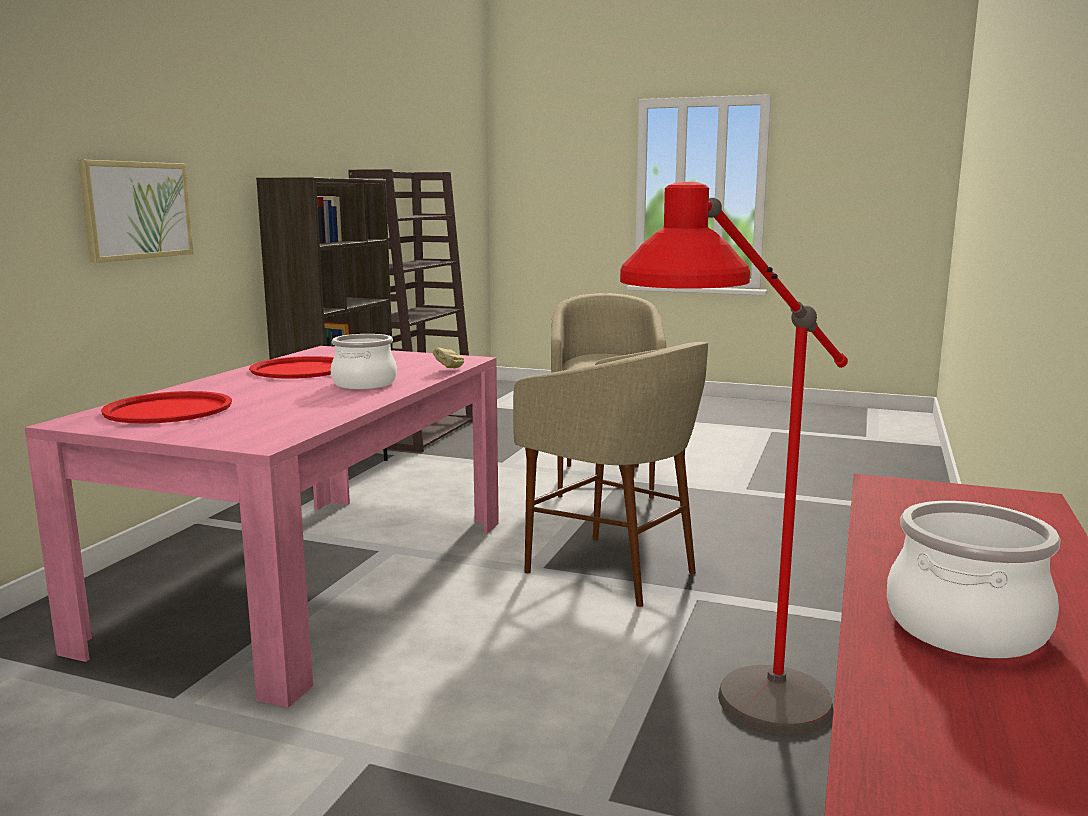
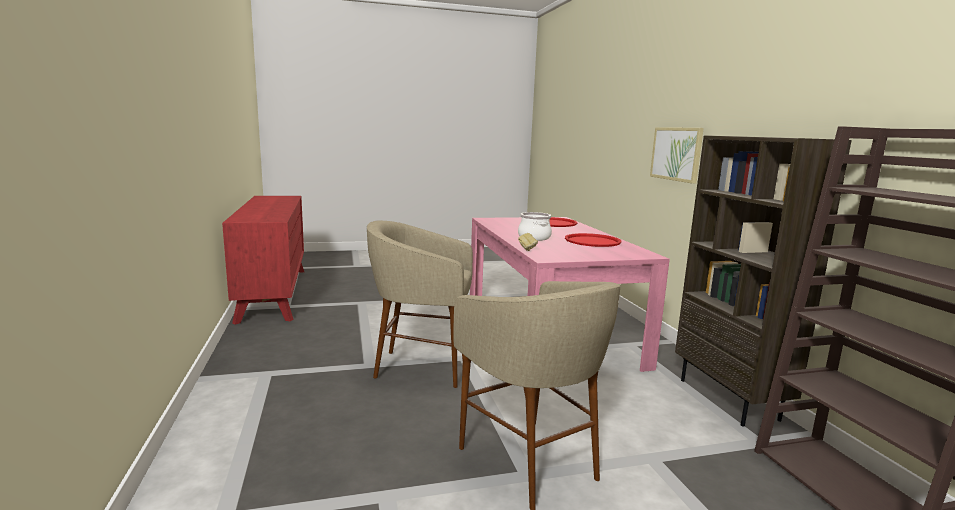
camera: 145 degrees right, 0 degrees up
red floor lamp [620,182,848,735] -> none
cooking pot [887,501,1061,658] -> none

